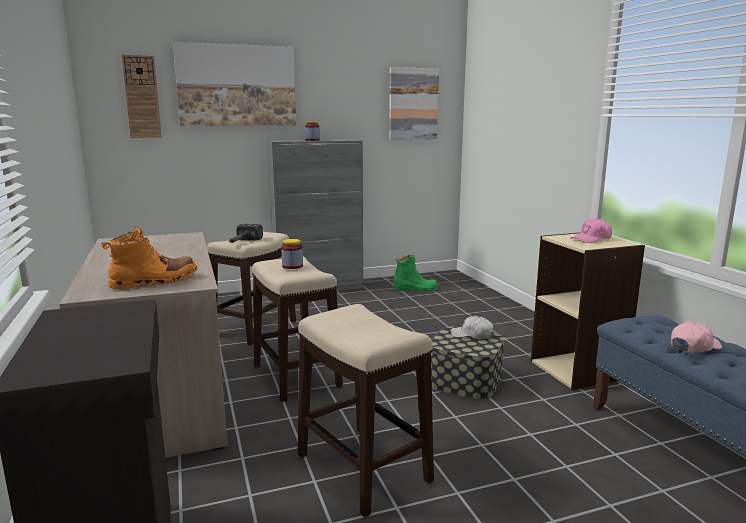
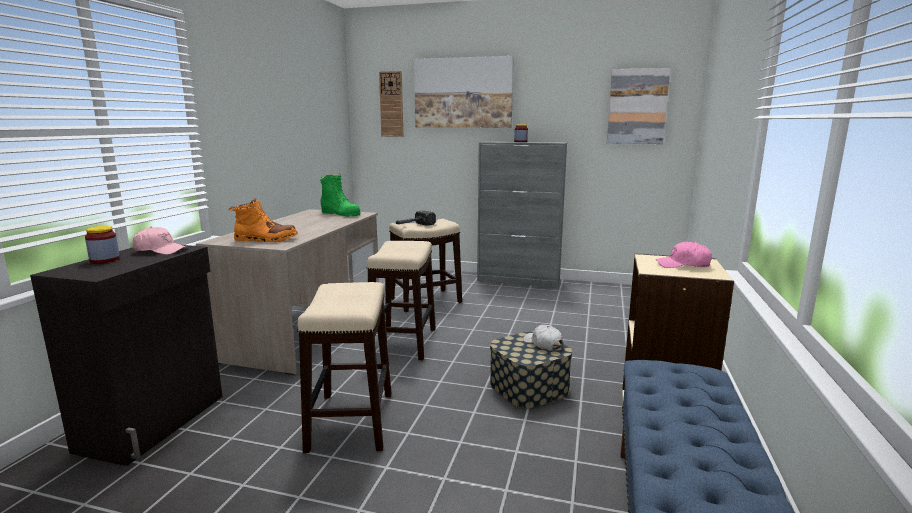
camera: 35 degrees right, 0 degrees up
jar [281,239,303,269] -> jar moved to [85,226,120,263]
green boot [393,255,438,291] -> green boot moved to [320,174,361,217]
pink cap [671,321,722,353] -> pink cap moved to [132,227,187,255]

